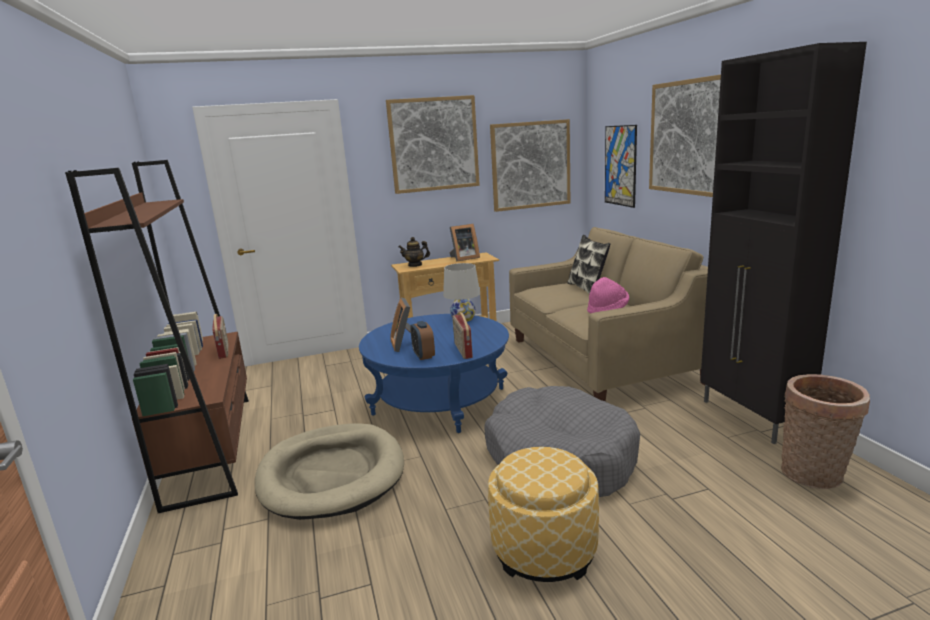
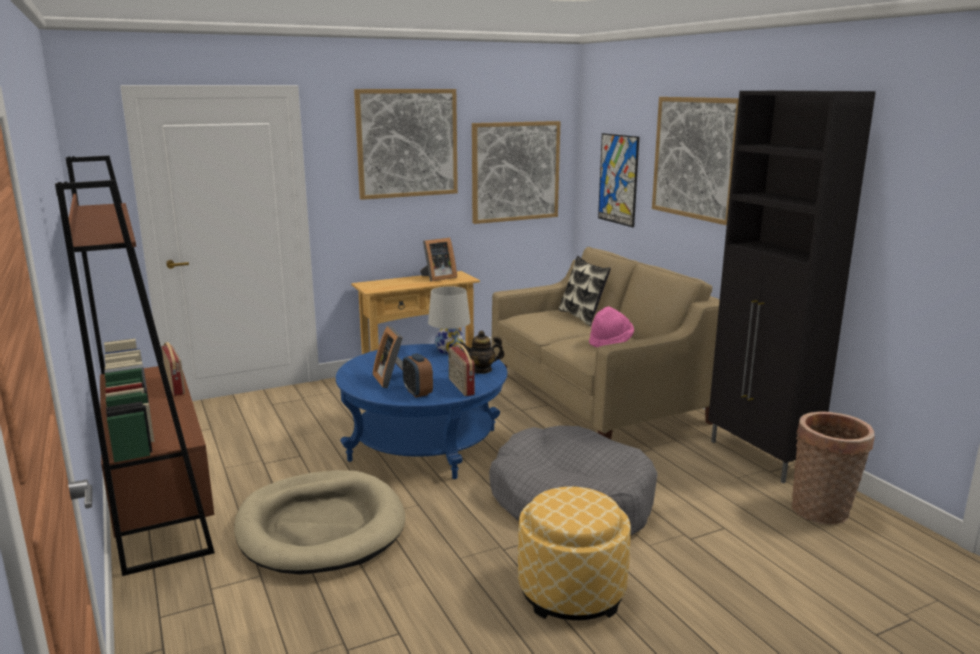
camera: 10 degrees left, 0 degrees up
teapot [398,237,430,267] -> teapot moved to [460,331,505,374]

